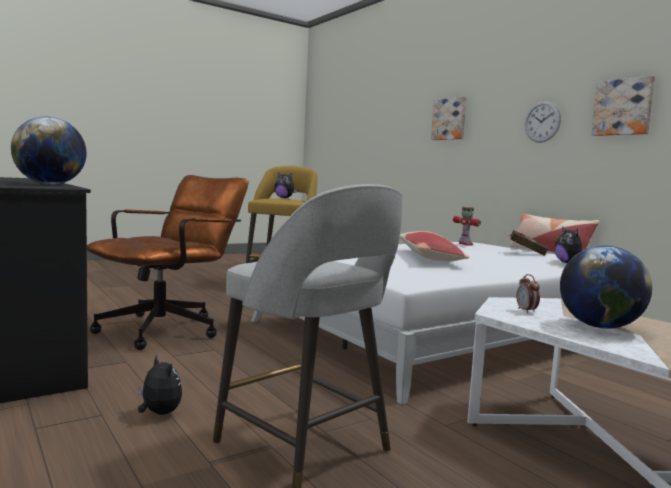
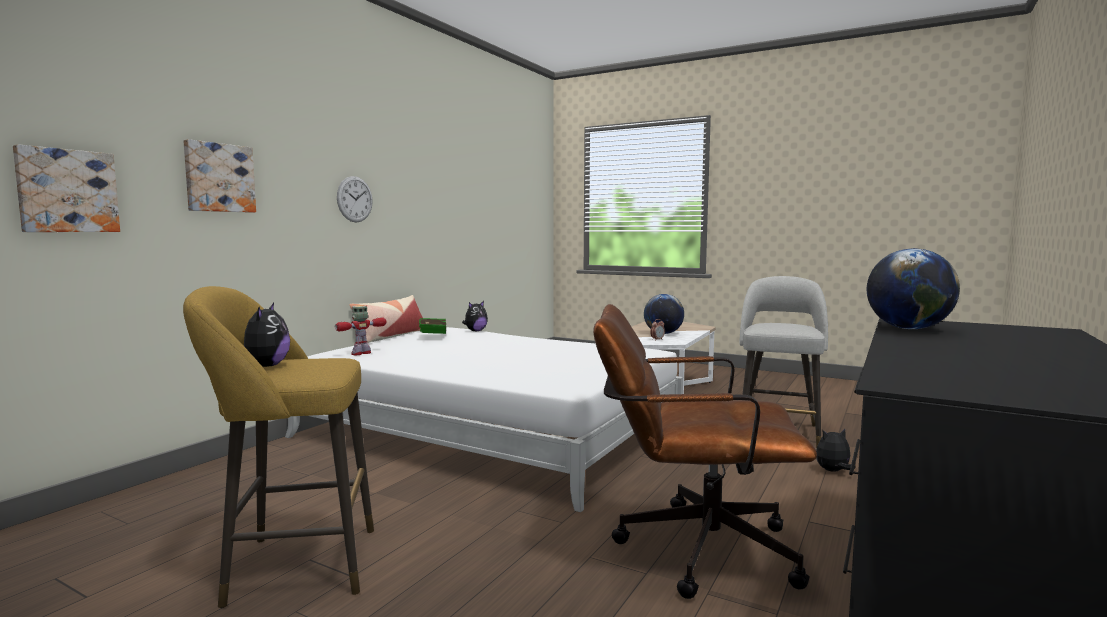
camera: 115 degrees left, 0 degrees up
plush toy [138,355,182,415] -> plush toy turned 60 degrees clockwise [816,429,855,472]
pillow [400,231,470,262] -> none
red book [505,230,548,256] -> green book [419,318,446,334]
picture [591,75,655,136] -> picture moved to [13,144,120,232]

